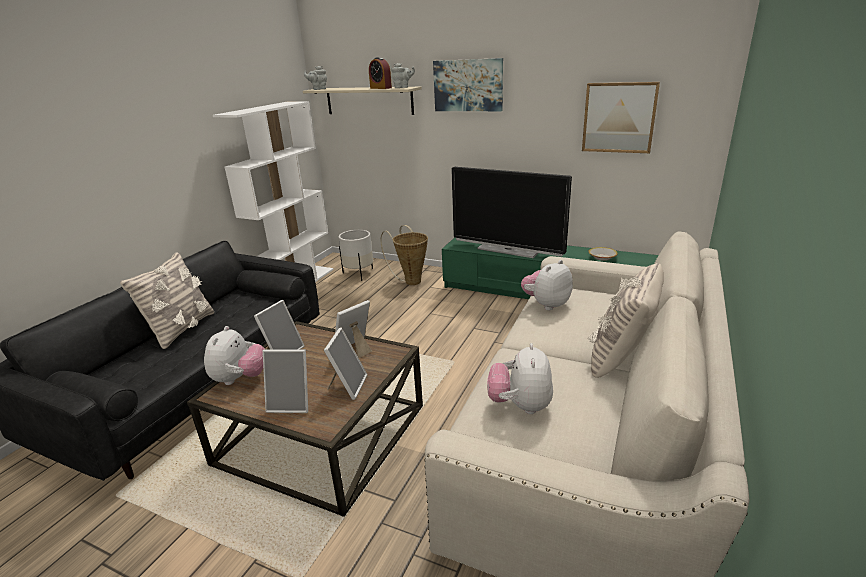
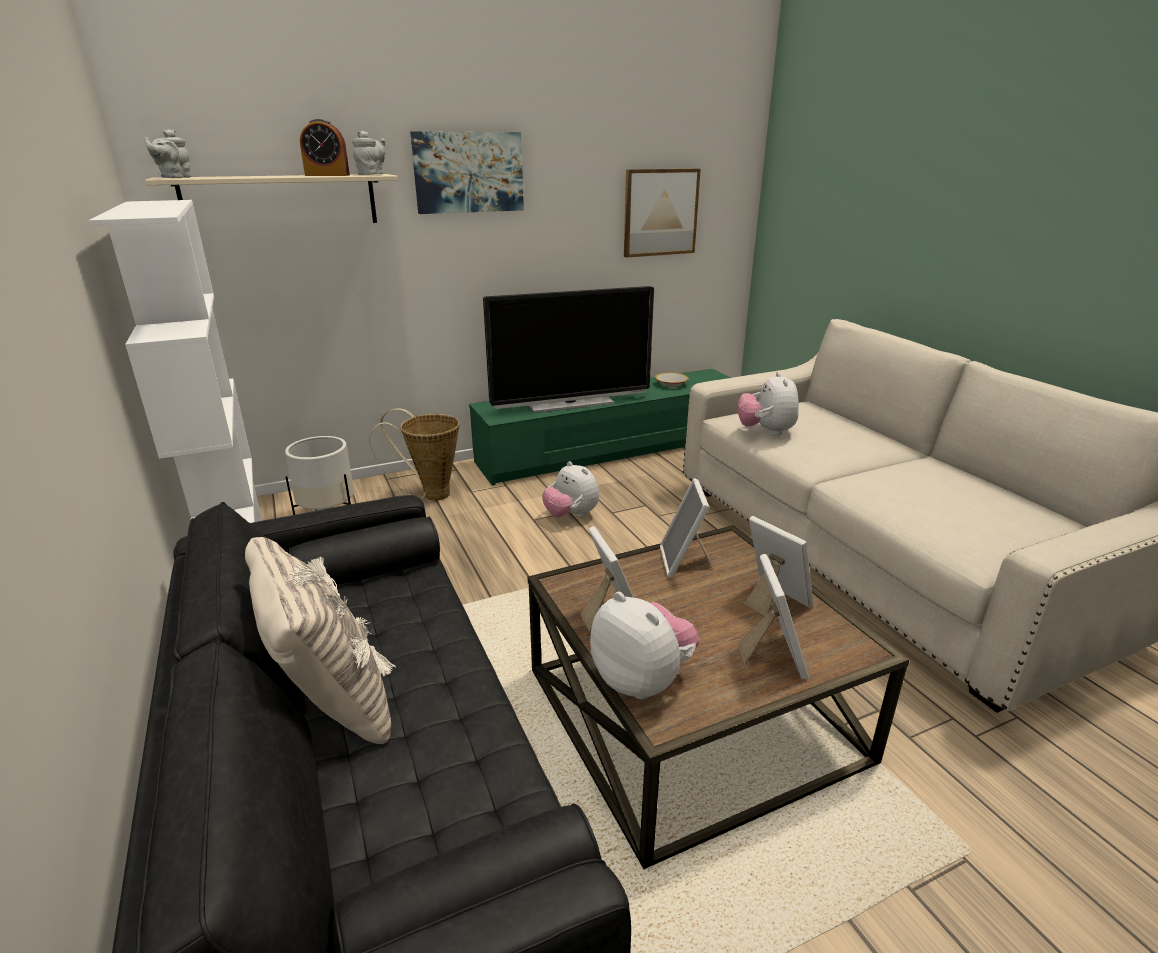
camera: 50 degrees left, 0 degrees up
picture frame [263,349,308,413] -> picture frame turned 45 degrees counterclockwise [738,554,809,679]
plush toy [487,343,553,414] -> plush toy moved to [542,461,599,518]
beige pillow [586,263,664,378] -> none

